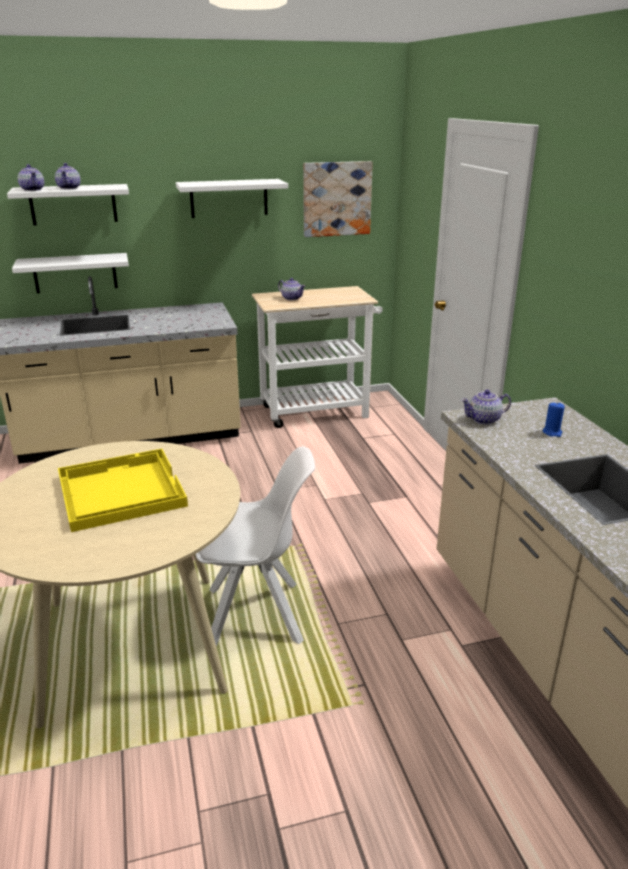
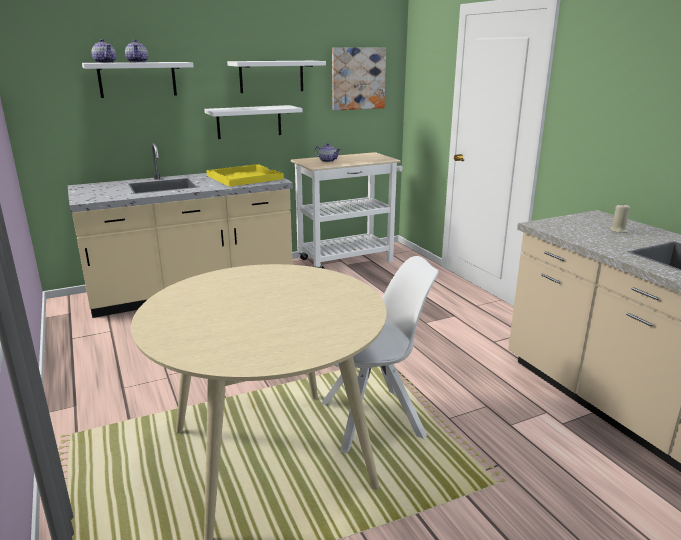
camera: 10 degrees left, 5 degrees down
white shelf [12,253,129,293] -> white shelf moved to [204,105,303,139]
yellow tray [58,449,188,532] -> yellow tray moved to [206,164,284,187]
teapot [461,389,511,425] -> none
blue candle [543,402,565,437] -> beige candle [610,204,630,233]

